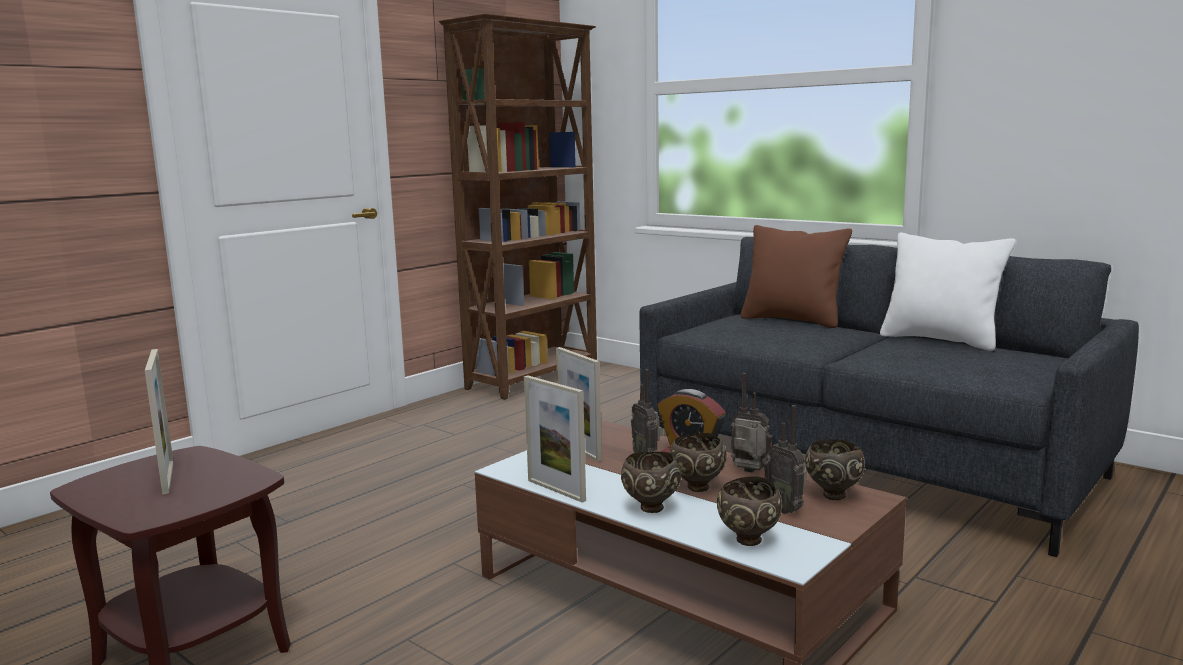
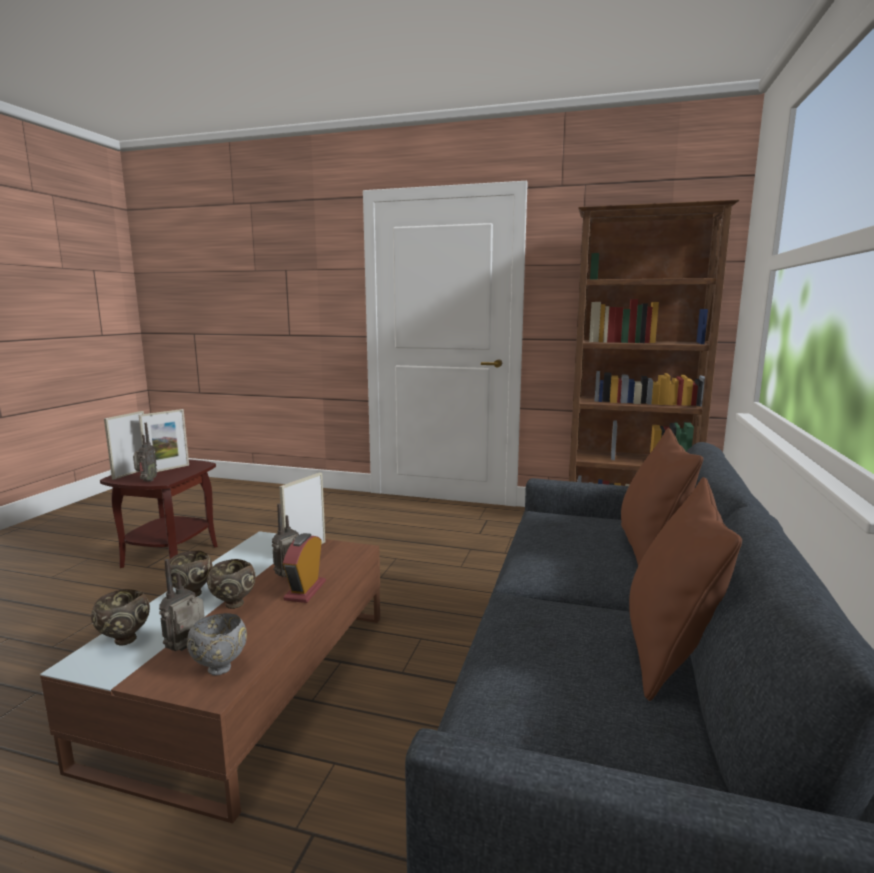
camera: 65 degrees right, 0 degrees up
picture frame [524,375,586,503] -> picture frame moved to [104,411,144,480]
radio [731,373,774,472] -> radio moved to [133,423,157,482]
brown bowl [805,439,865,500] -> grey bowl [187,613,247,676]
white pillow [880,233,1016,351] -> brown pillow [629,477,742,701]

